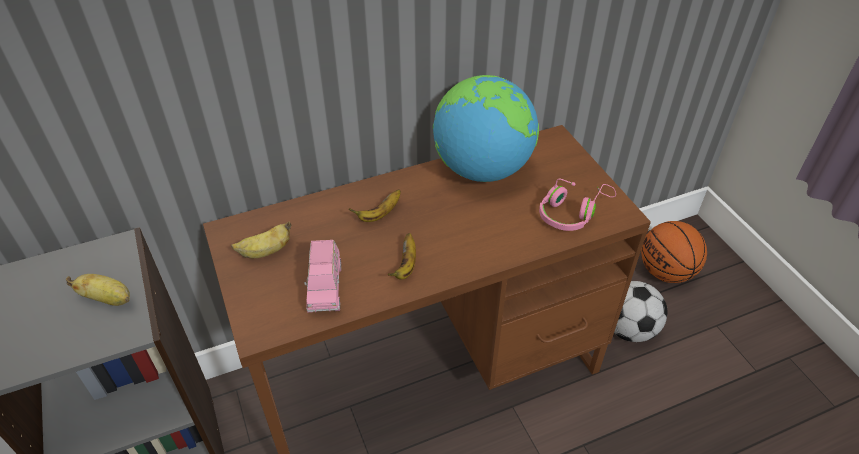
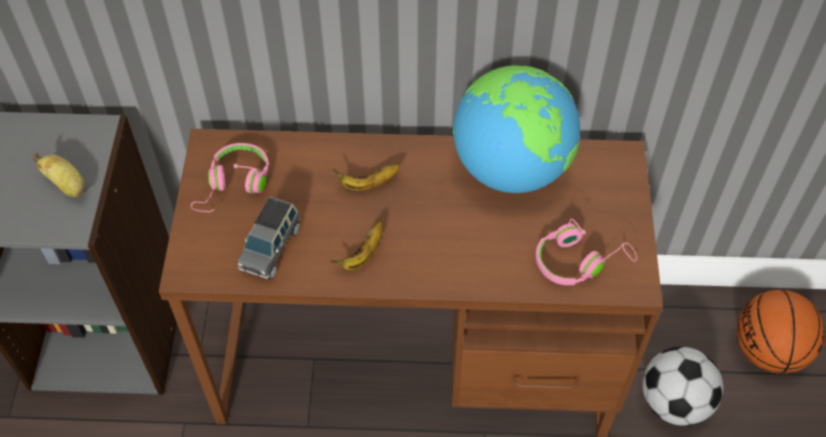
camera: 25 degrees right, 10 degrees up
banana [231,221,292,258] -> pink headphones [191,143,269,212]
pink toy car [304,240,341,313] -> grey toy car [238,197,300,280]

